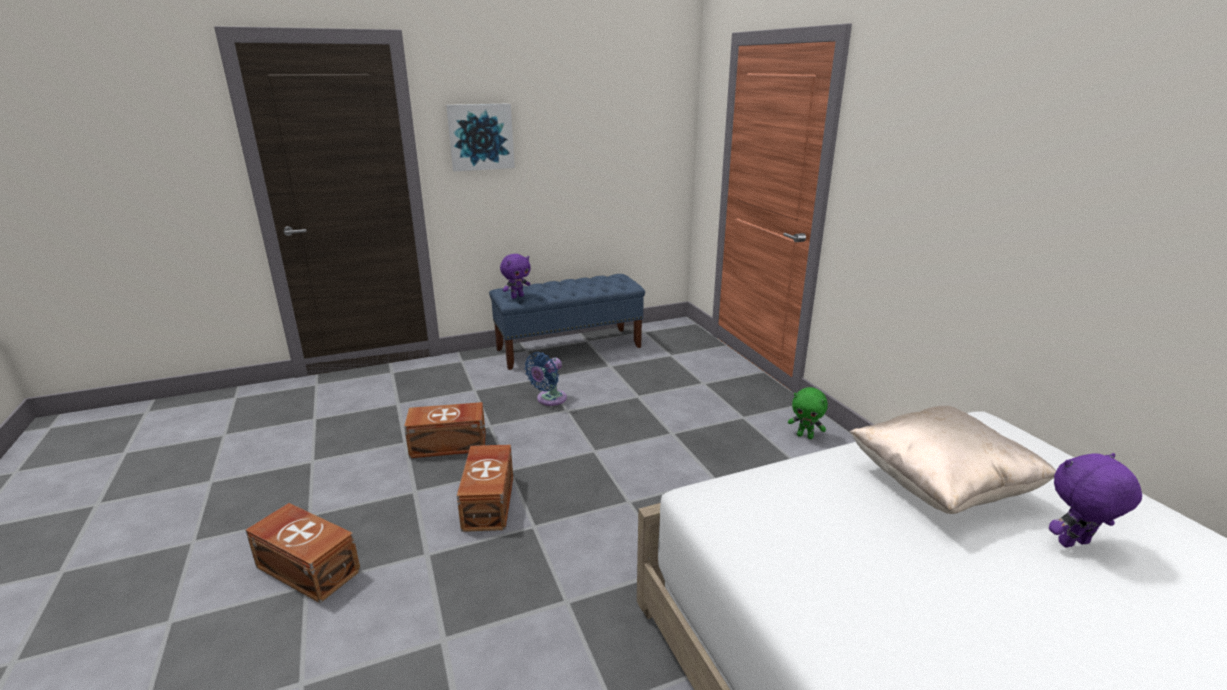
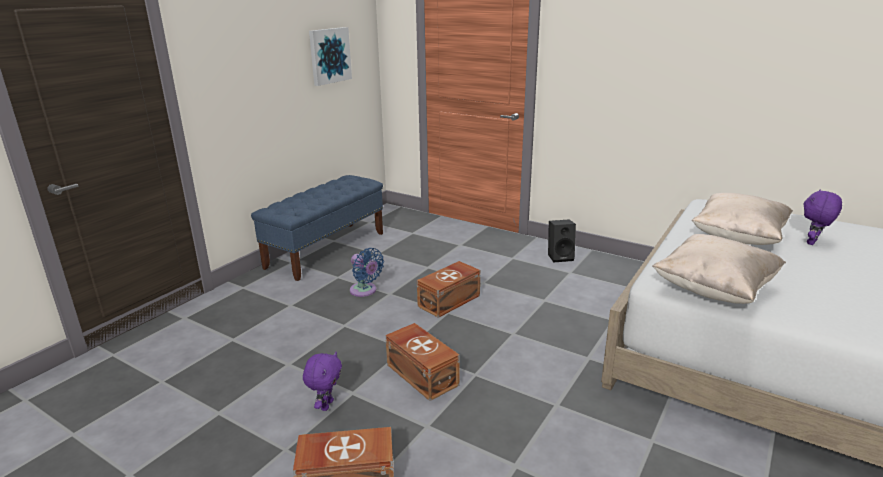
camera: 35 degrees left, 0 degrees up
brown storage box [404,402,486,458] -> brown storage box moved to [417,261,480,318]
picture [446,103,515,171] -> picture moved to [309,27,352,86]
purple plush toy [500,254,531,299] -> purple plush toy moved to [303,352,342,411]
blue fan [525,352,567,406] -> blue fan turned 45 degrees counterclockwise [350,248,384,297]
green plush toy [788,387,828,439] -> black speaker [548,219,576,262]
none -> beige pillow [653,234,786,304]

